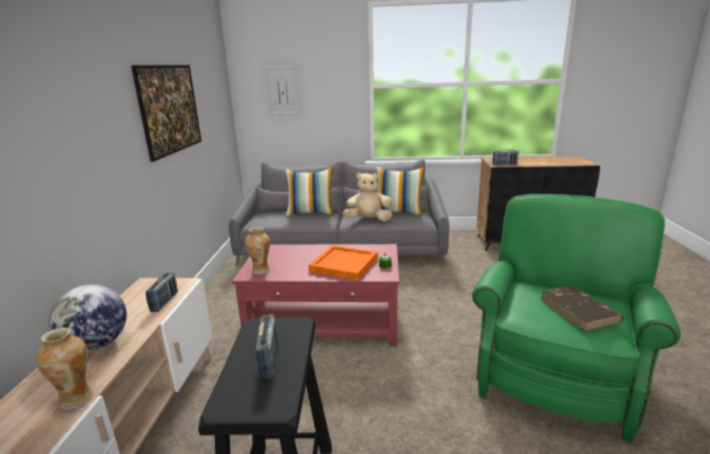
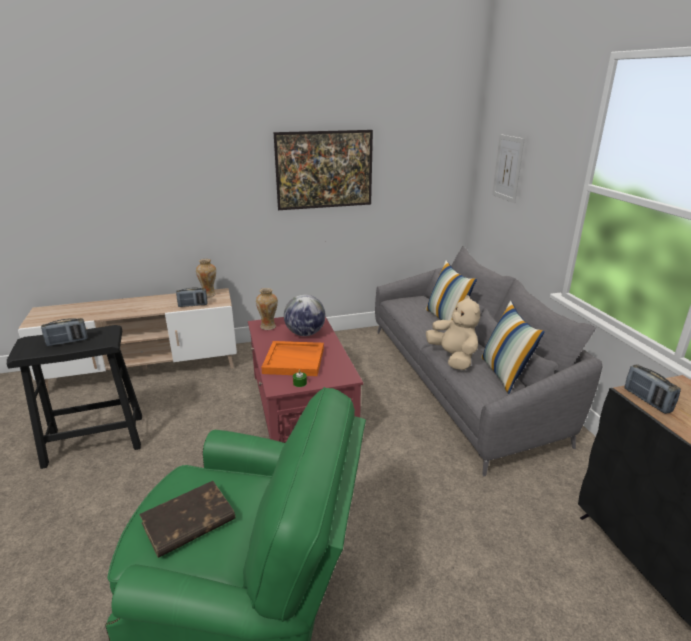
camera: 70 degrees right, 5 degrees up
vase [36,328,93,410] -> vase moved to [196,259,216,297]
globe [49,285,127,352] -> globe moved to [284,295,326,336]

